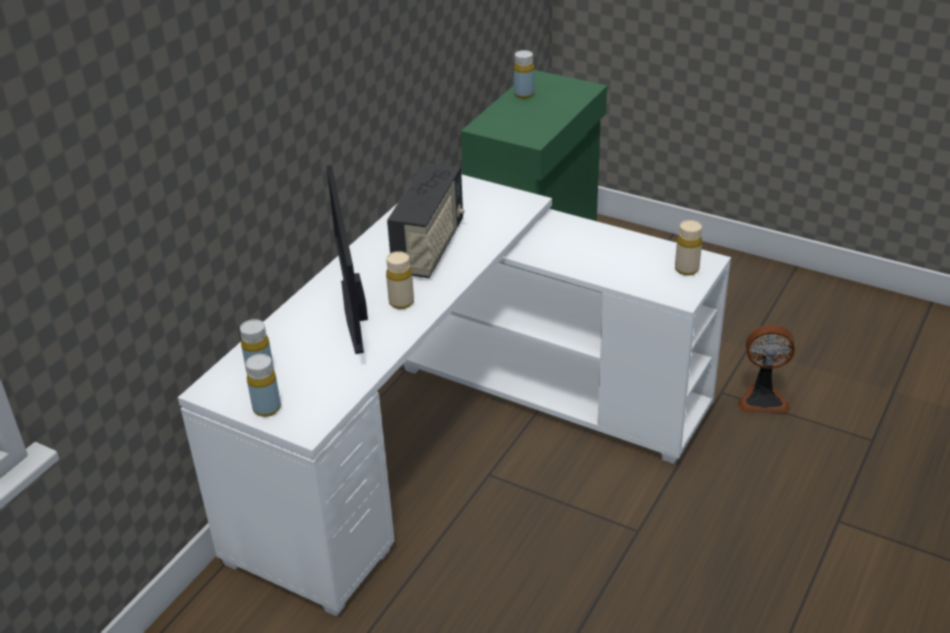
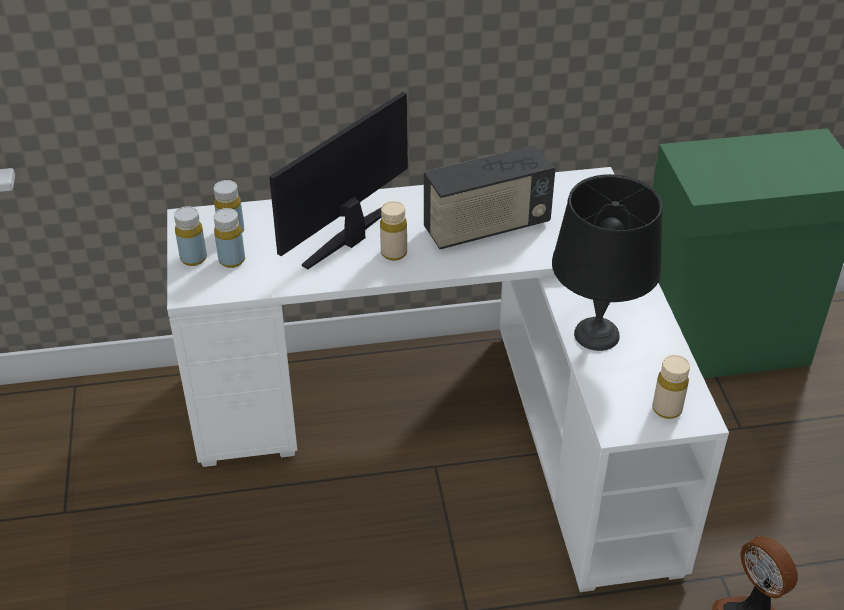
camera: 50 degrees right, 5 degrees up
yellow bottle [514,50,534,99] -> yellow bottle moved to [214,208,245,268]
none -> black table lamp [552,174,663,351]

